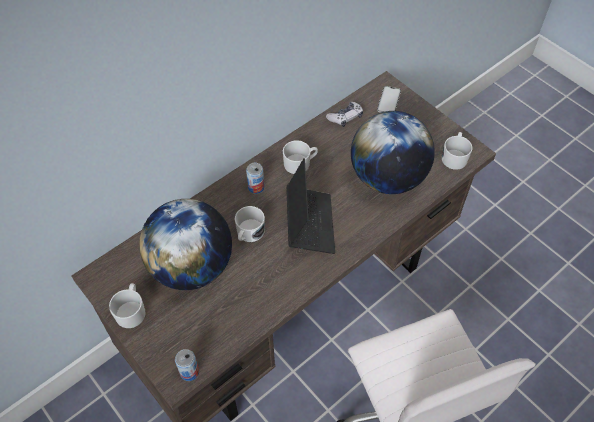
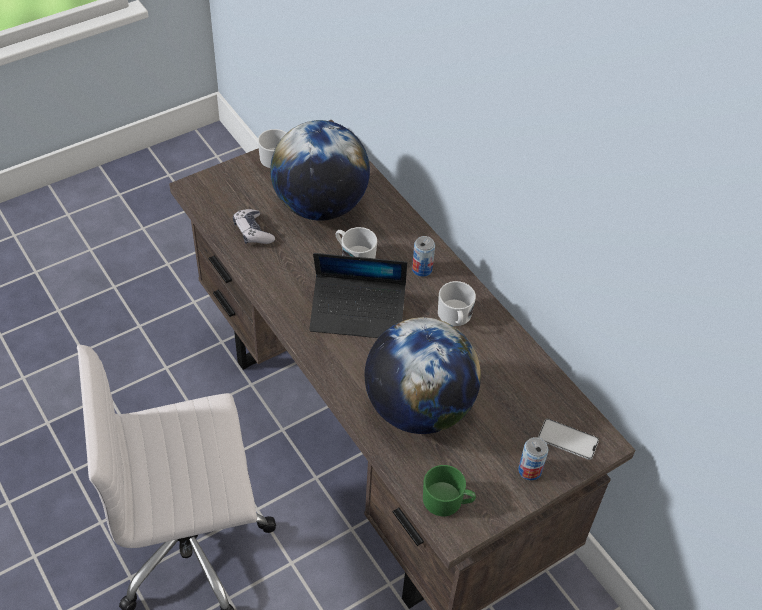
camera: 95 degrees right, 5 degrees down
can [175,349,199,381] -> can moved to [518,437,549,480]
game controller [326,102,363,127] -> game controller moved to [233,209,275,244]
white mug [442,132,473,170] -> green mug [423,465,476,516]

